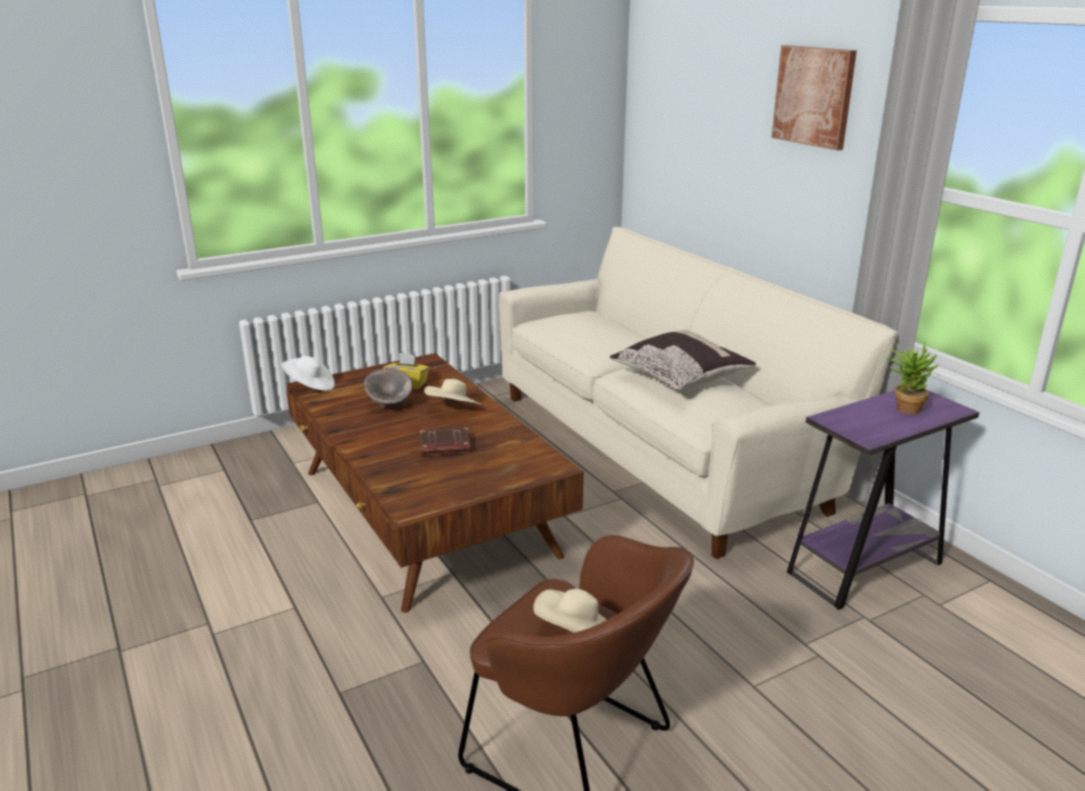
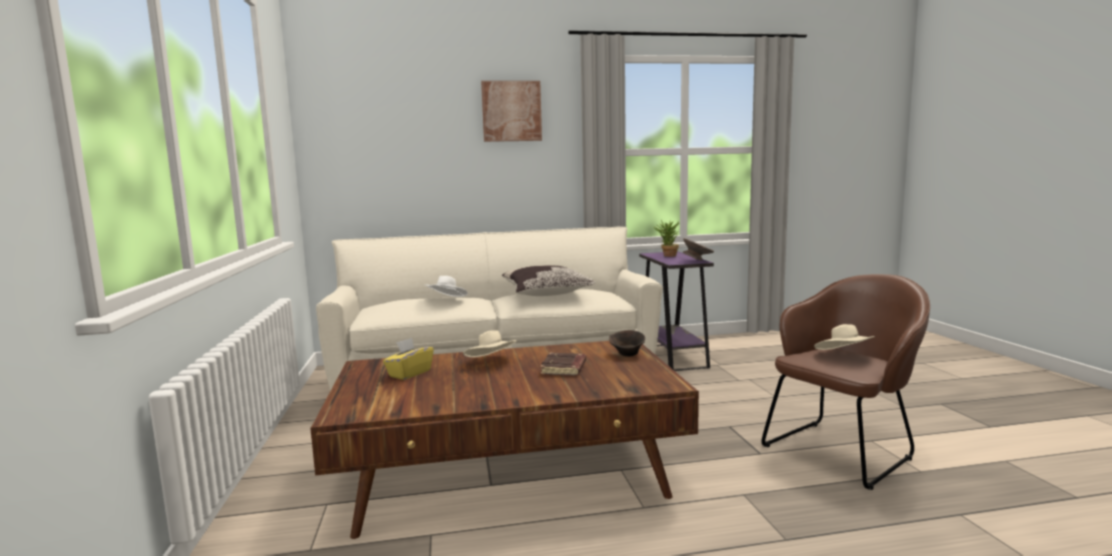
camera: 70 degrees left, 15 degrees down
white hat [281,356,335,391] -> white hat moved to [426,276,468,297]
grey bowl [364,368,413,408] -> grey bowl moved to [683,238,714,261]
none -> brown bowl [609,330,645,357]

